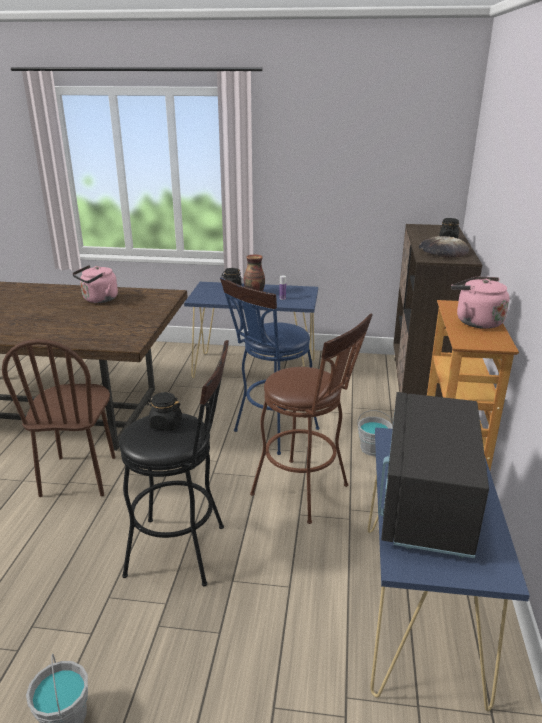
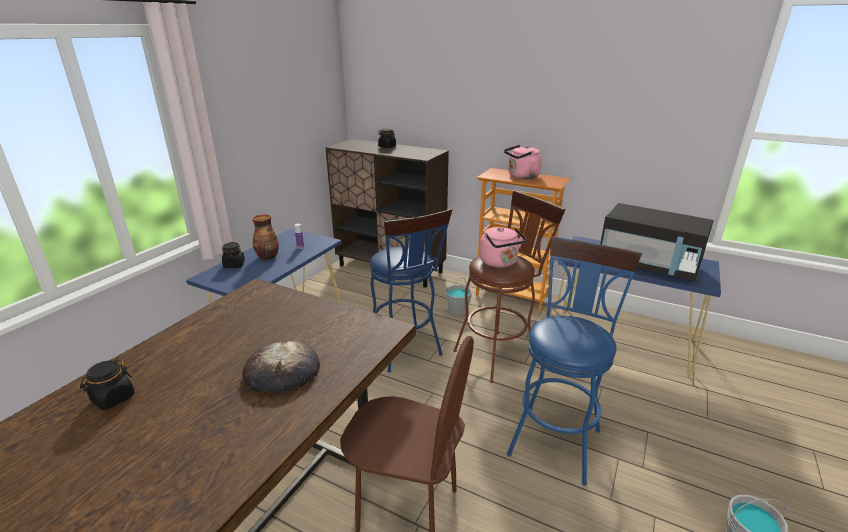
camera: 70 degrees left, 0 degrees up
pink kettle [72,265,118,303] -> pink kettle moved to [480,227,527,268]
black stool [119,340,229,587] -> blue stool [507,236,642,486]
black jar [146,392,182,431] -> black jar moved to [80,359,135,410]
bread [419,236,469,258] -> bread moved to [242,340,320,393]

